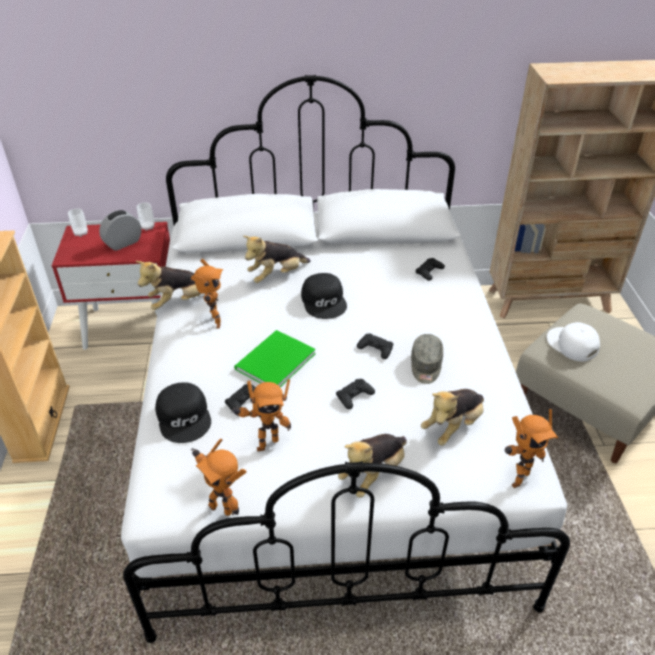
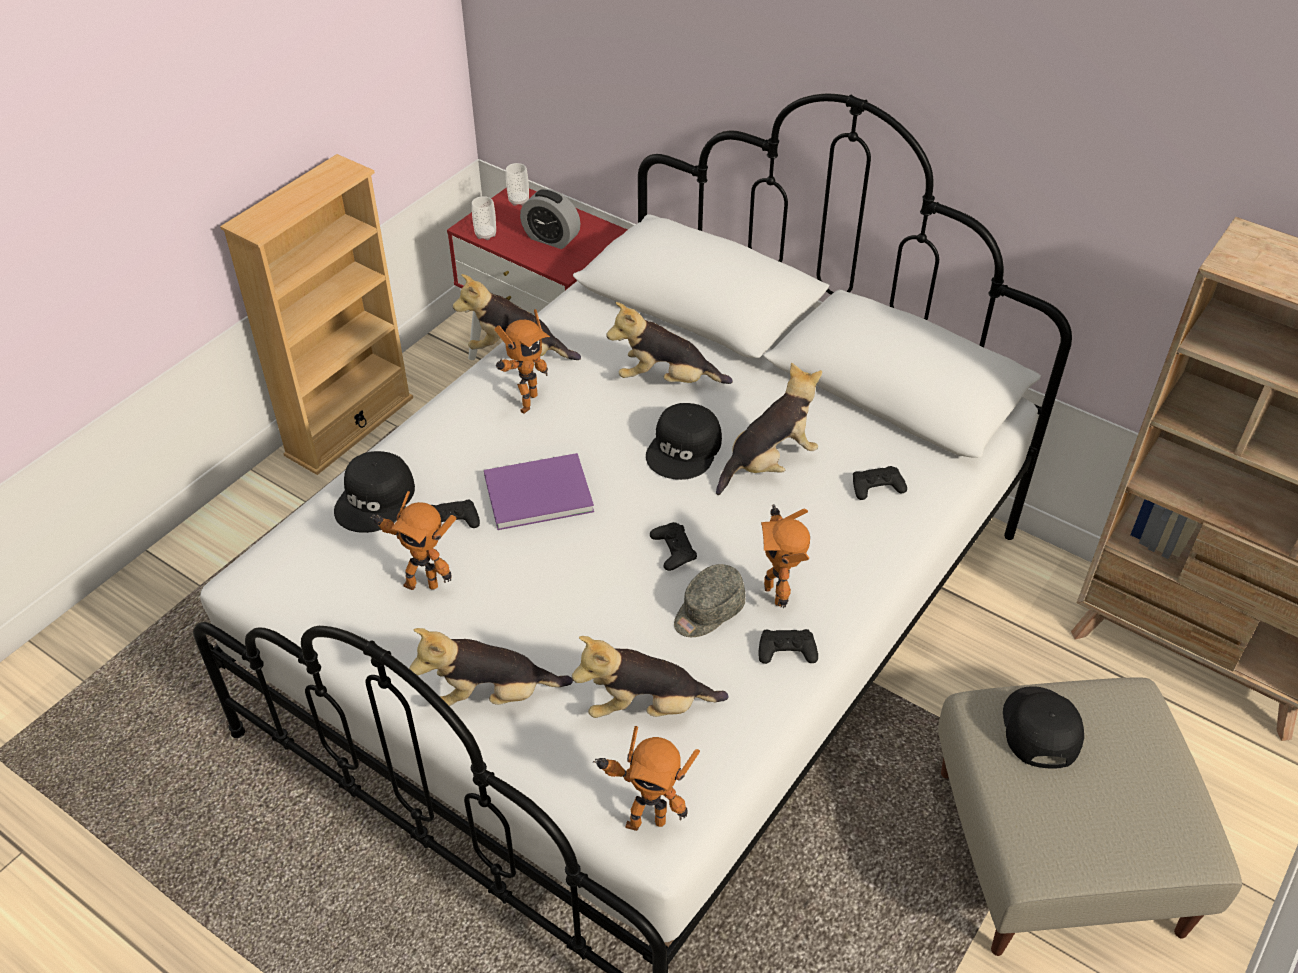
camera: 40 degrees right, 5 degrees up
alarm clock [99,210,141,251] -> alarm clock turned 150 degrees counterclockwise [520,189,580,249]
cup [137,202,155,231] -> cup moved to [472,196,496,240]
toy robot [191,439,246,516] -> toy robot moved to [761,504,810,608]
green book [234,330,316,387] -> purple book [484,453,594,530]
black game controller [336,379,375,409] -> black game controller moved to [758,629,818,664]
white cap [547,322,600,362] -> black cap [1003,686,1084,768]
none -> plush toy [716,363,822,495]

